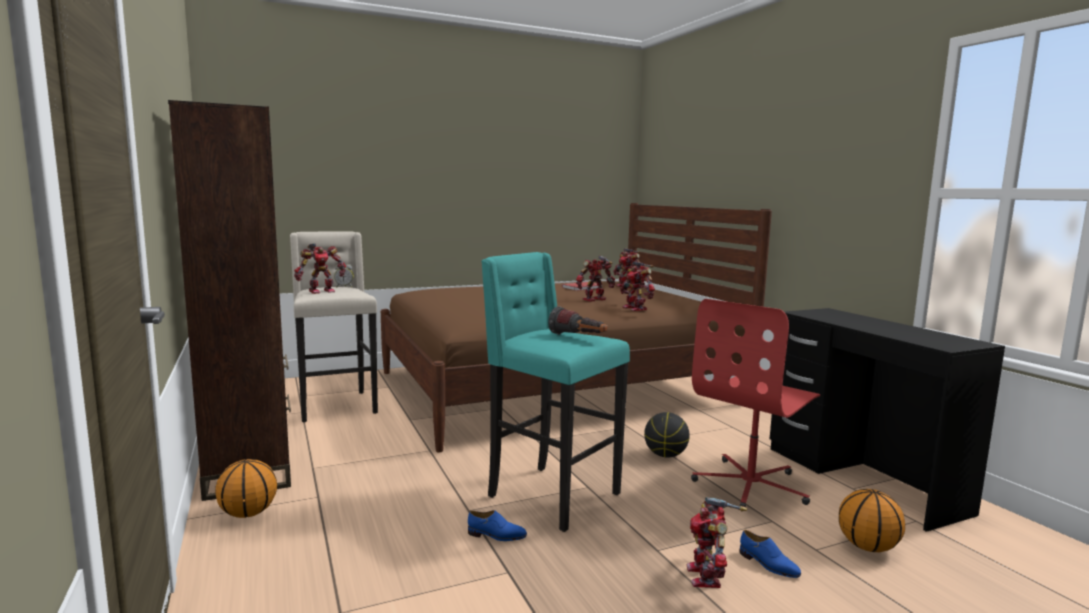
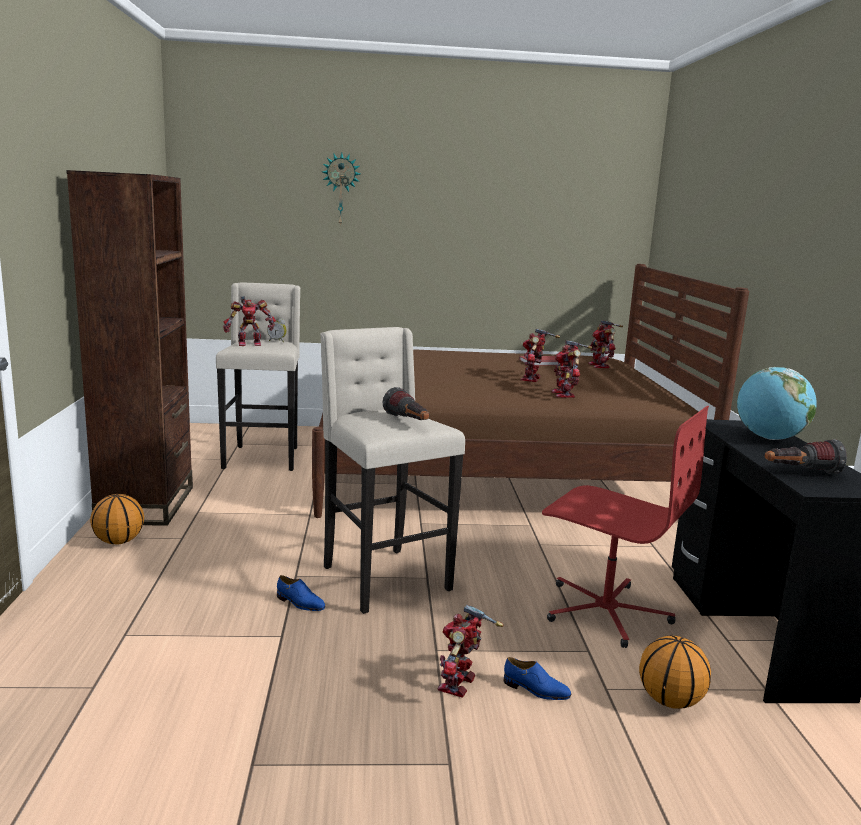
camera: 20 degrees right, 5 degrees up
turquoise stool [481,252,630,532] -> beige stool [320,327,465,614]
toy robot [576,256,615,302] -> toy robot turned 60 degrees counterclockwise [520,329,560,382]
basketball [644,412,690,458] -> none
red office chair [691,299,820,508] -> red office chair turned 120 degrees counterclockwise [542,406,709,648]
blue shoe [740,530,801,578] -> blue shoe turned 45 degrees counterclockwise [504,657,571,700]
none -> wall clock [322,153,360,226]
none -> globe [737,367,816,440]
none -> flashlight [765,439,847,474]

